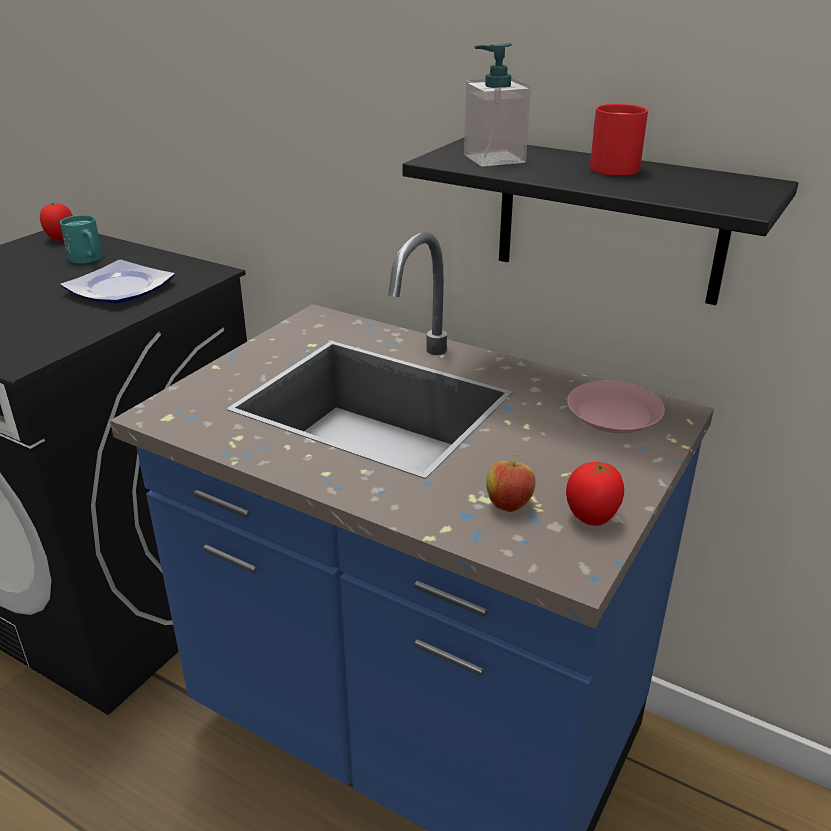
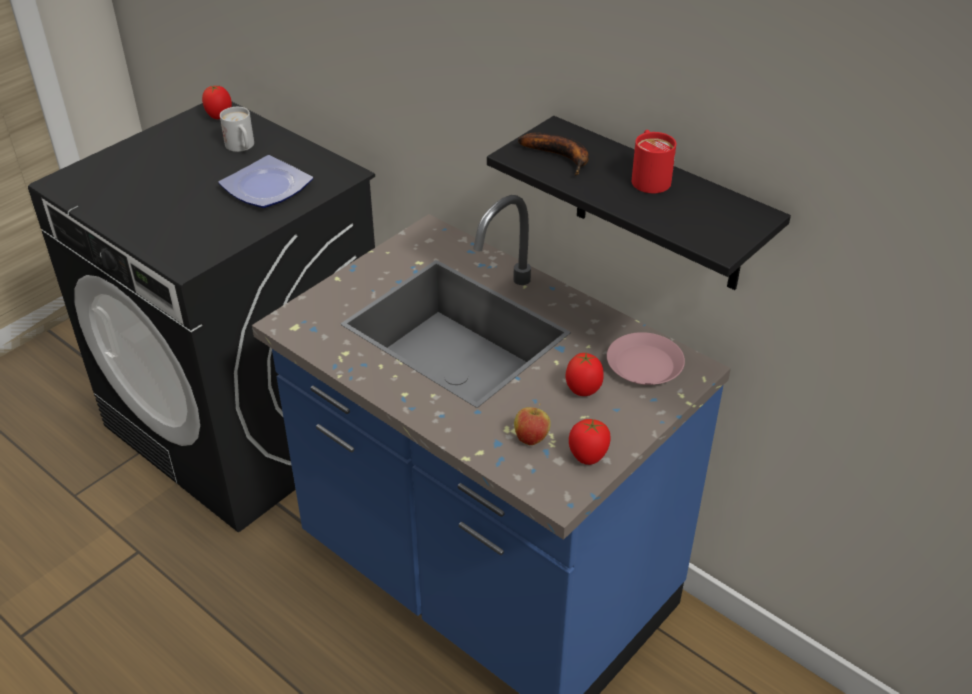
camera: 10 degrees right, 10 degrees up
turquoise mug [60,215,103,264] -> white mug [220,107,254,152]
soap dispenser [464,43,531,167] -> banana [518,133,589,176]
none -> tomato [566,353,604,396]

